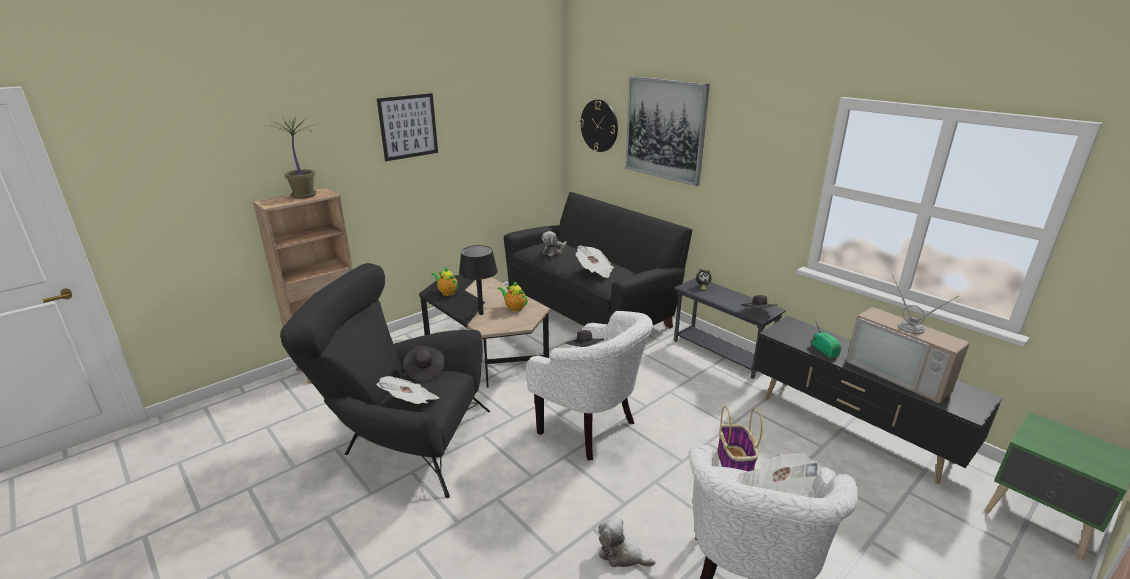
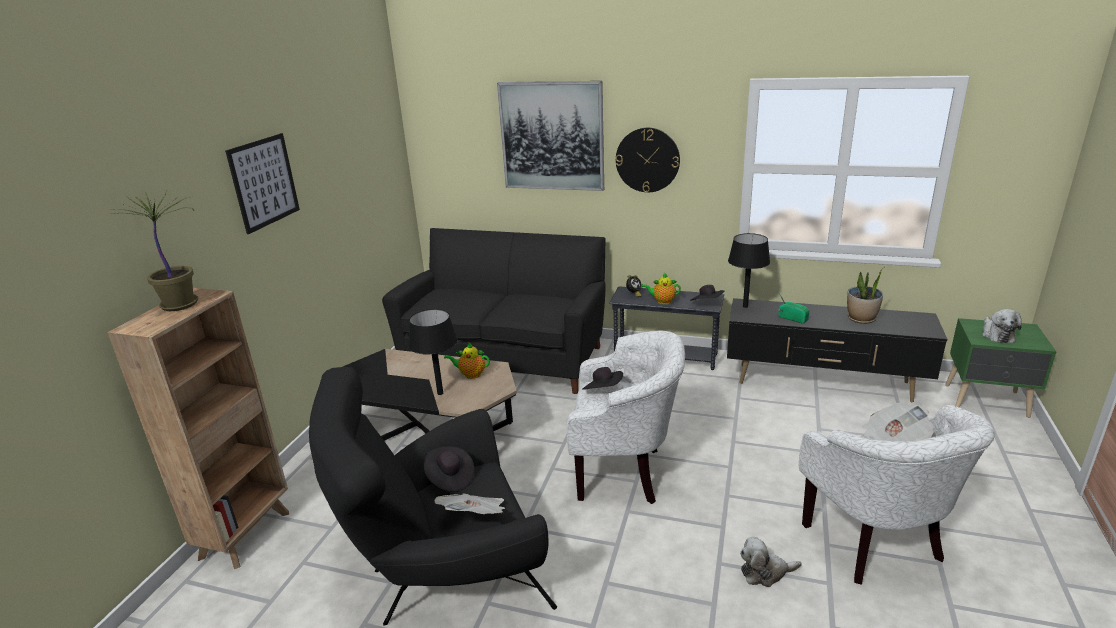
camera: 30 degrees left, 0 degrees up
teapot [431,267,458,296] -> teapot moved to [641,273,681,304]
plush toy [542,231,567,256] -> plush toy moved to [982,309,1022,343]
newspaper [576,245,614,278] -> none
wall clock [580,100,618,152] -> wall clock moved to [616,128,680,192]
basket [717,406,762,471] -> none
television [846,275,970,403] -> potted plant [847,267,885,324]
none -> black table lamp [728,233,770,308]

